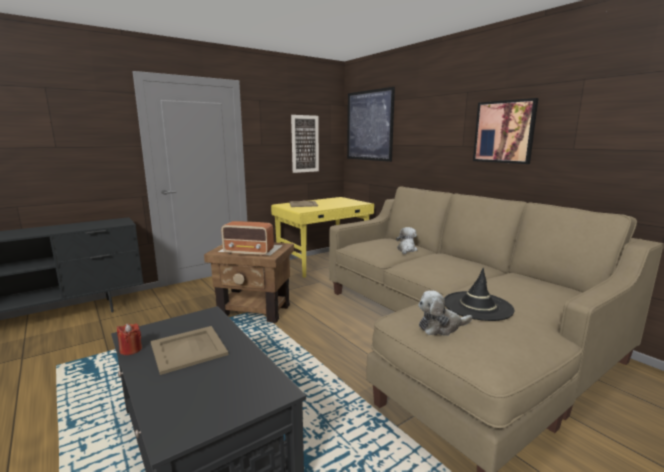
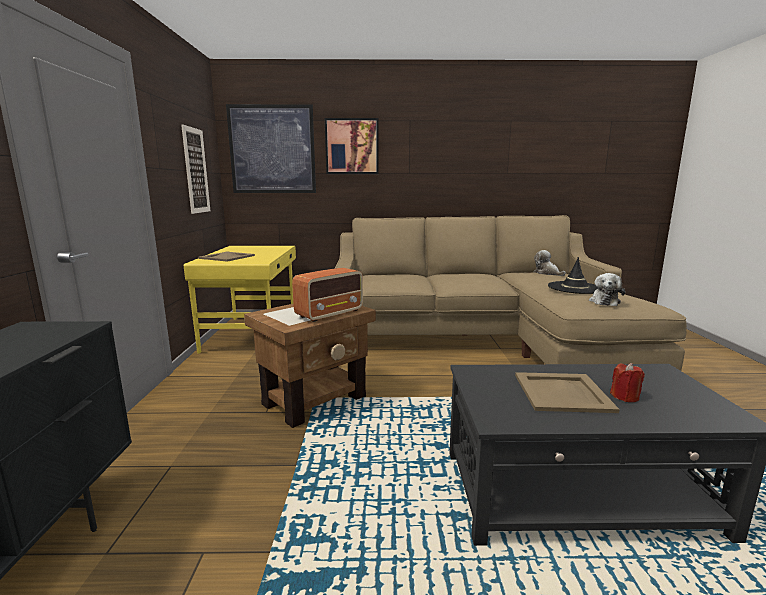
camera: 55 degrees left, 0 degrees up
red candle [117,323,142,355] -> red candle moved to [610,363,645,402]
plush toy [396,227,418,254] -> plush toy moved to [534,250,566,276]
picture [473,98,538,164] -> picture moved to [325,118,379,174]

